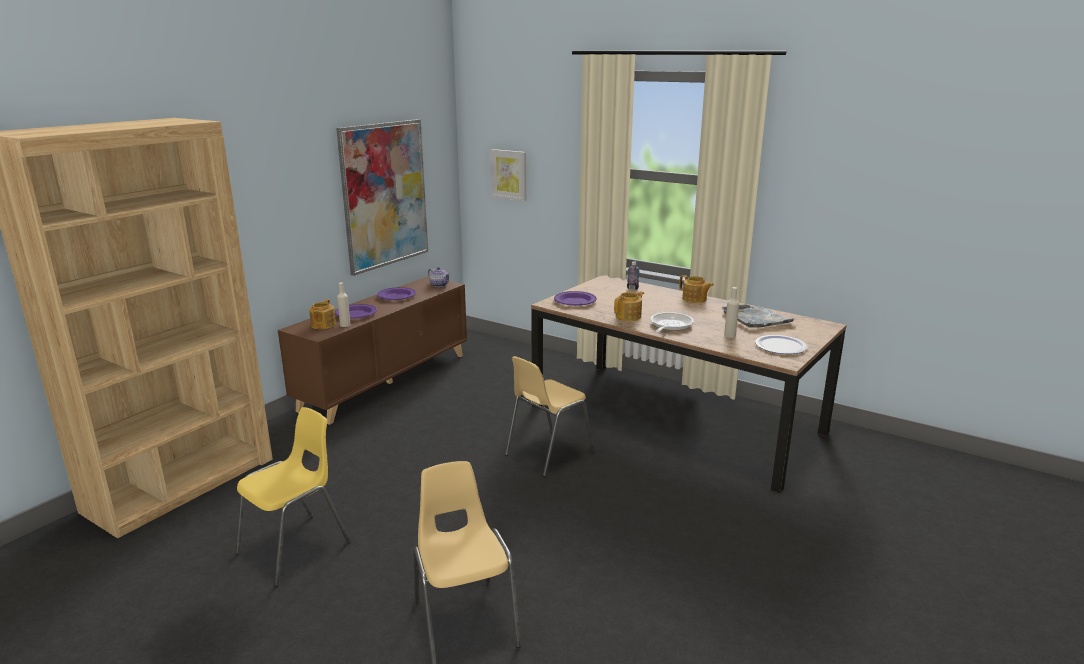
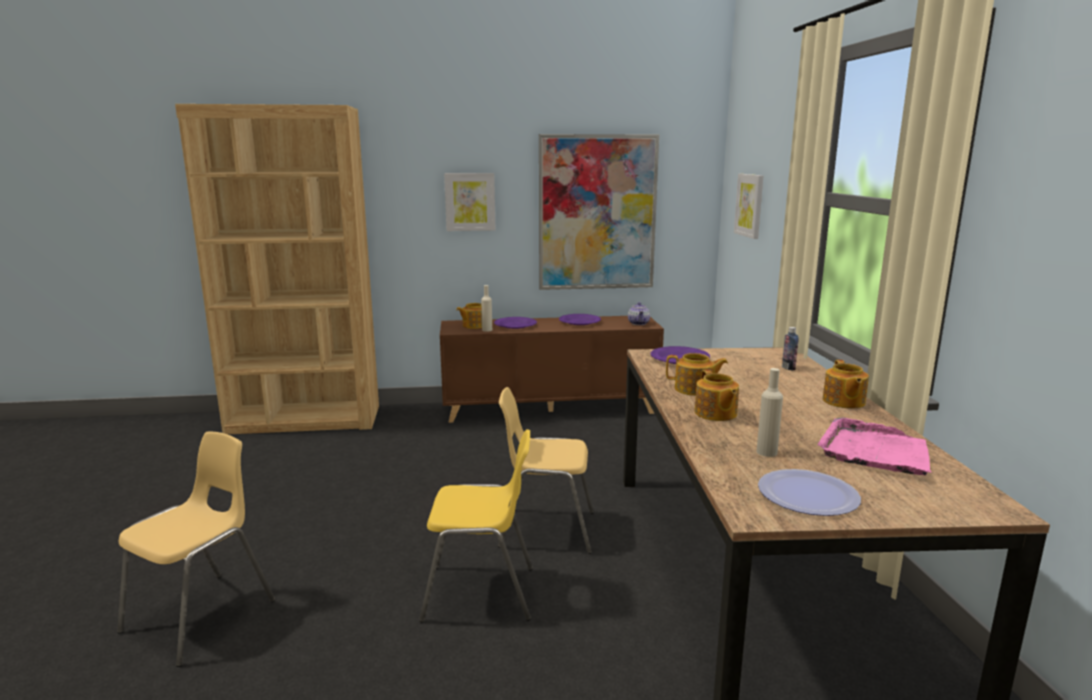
camera: 50 degrees right, 5 degrees down
yellow chair [236,407,350,586] -> yellow chair moved to [419,429,533,622]
frying pan [651,312,693,333] -> teapot [695,369,739,421]
grey tray [722,304,794,328] -> pink tray [817,418,931,475]
none -> picture [444,173,495,231]

